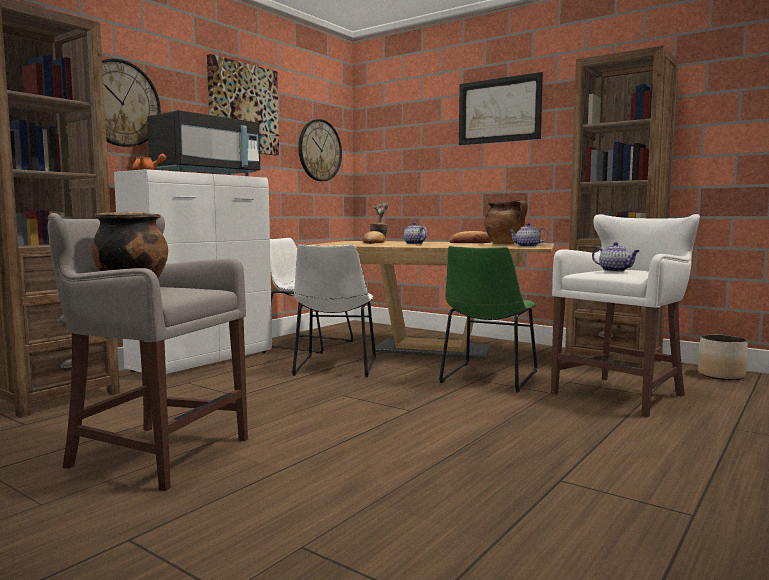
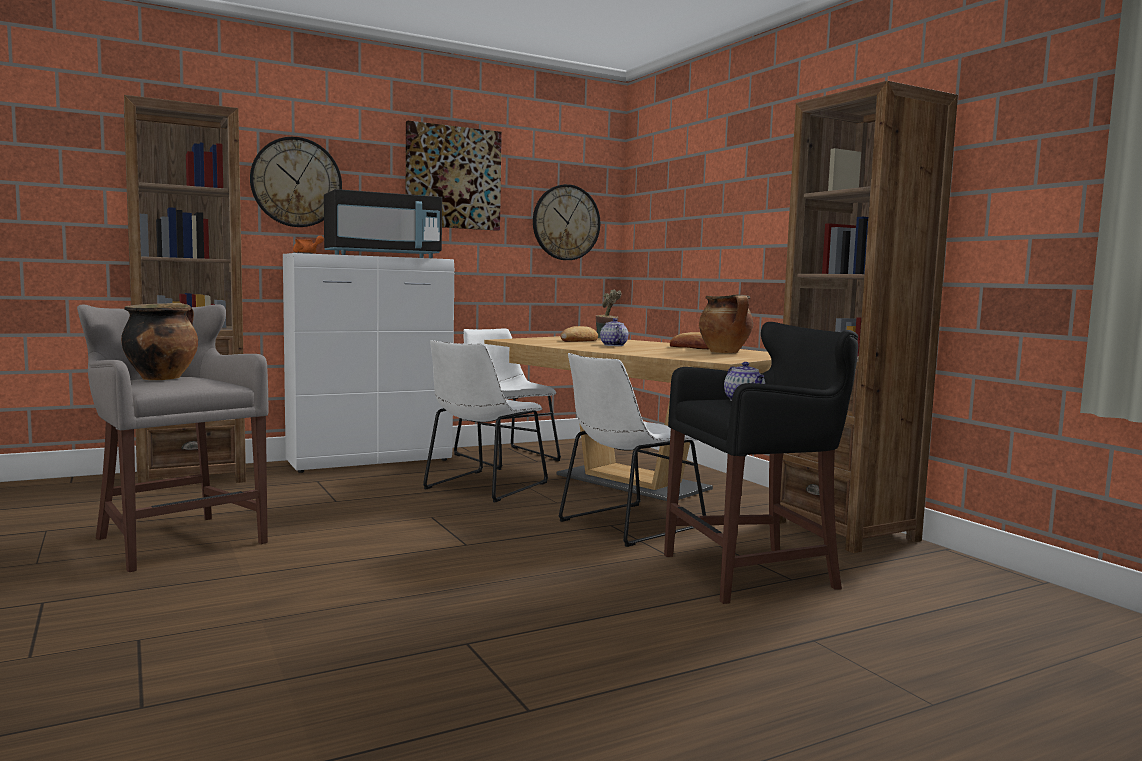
camera: 25 degrees right, 0 degrees up
green chair [439,246,538,392] -> white chair [558,353,706,547]
picture [459,72,543,145] -> none
teapot [508,223,549,247] -> none
white stool [551,214,700,417] -> black stool [664,322,858,604]
planter [698,334,748,380] -> none

